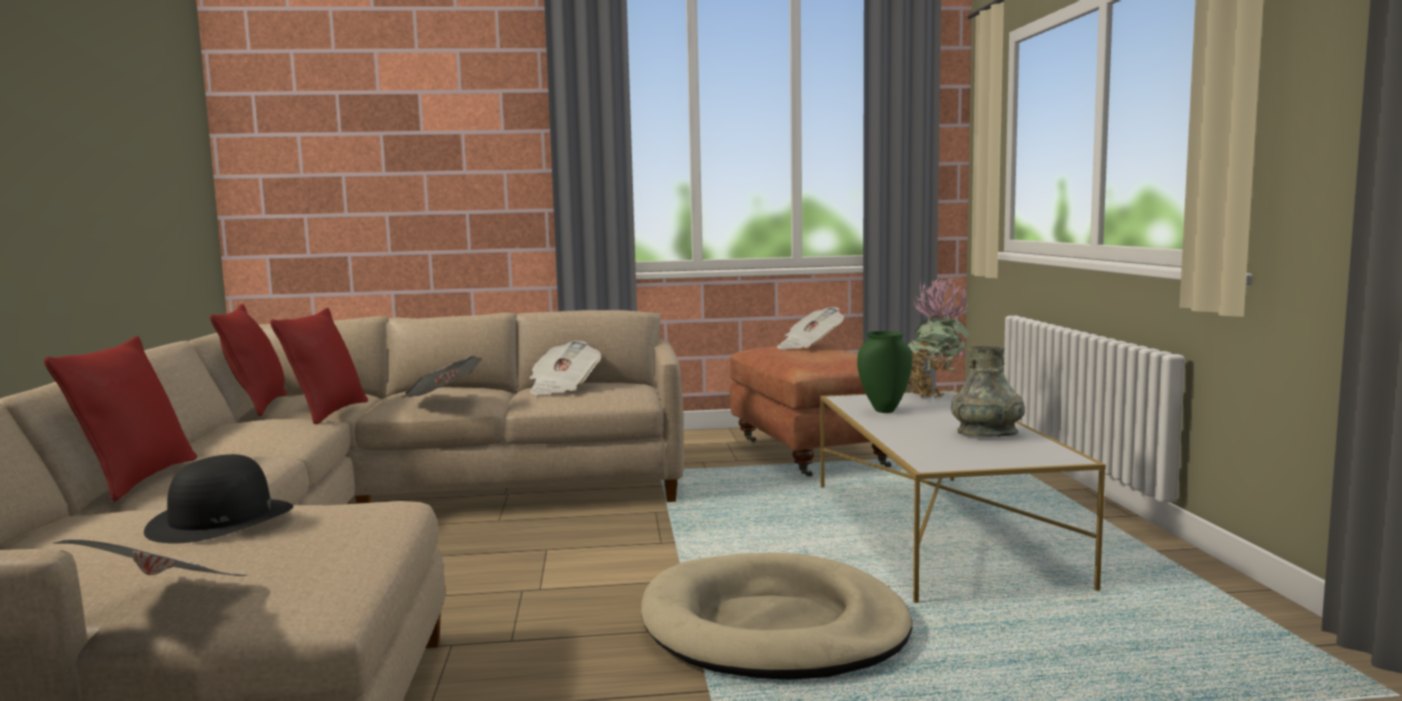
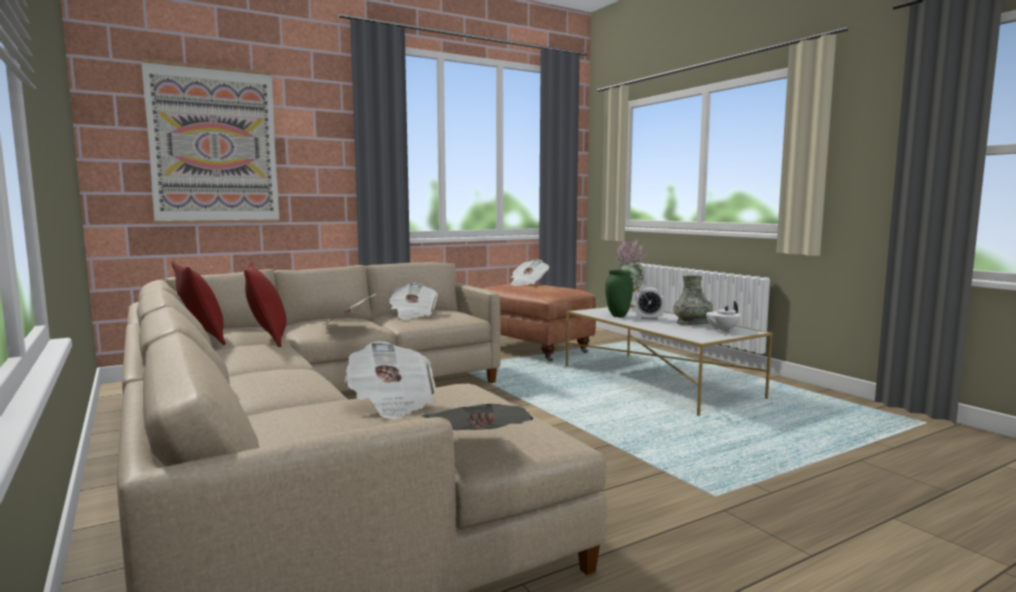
camera: 25 degrees left, 0 degrees up
red pillow [44,336,197,502] -> none
black hat [144,454,293,543] -> newspaper [345,341,436,419]
beige dog bed [641,553,912,680] -> none
none -> picture [141,58,280,224]
none -> alarm clock [635,288,664,320]
none -> white teapot [706,301,740,332]

